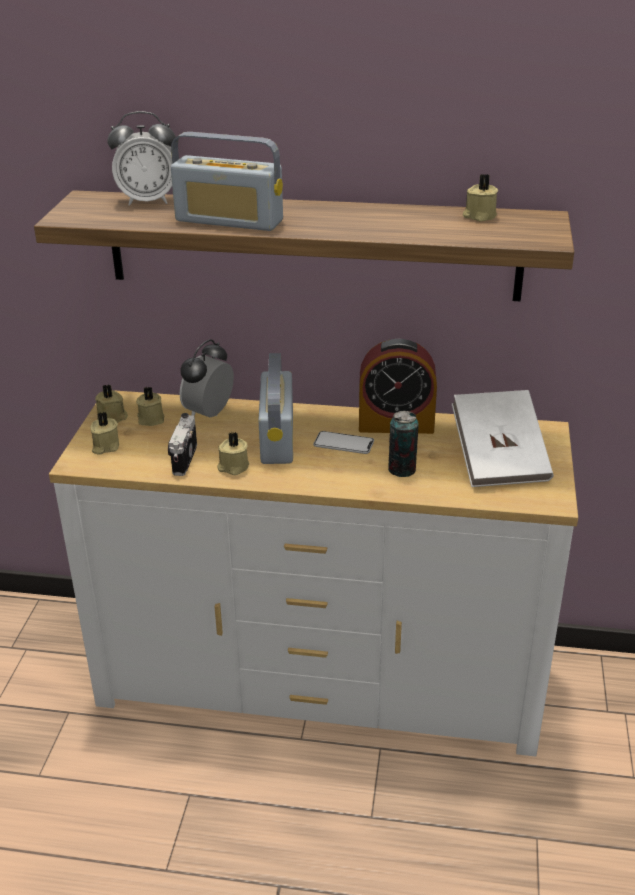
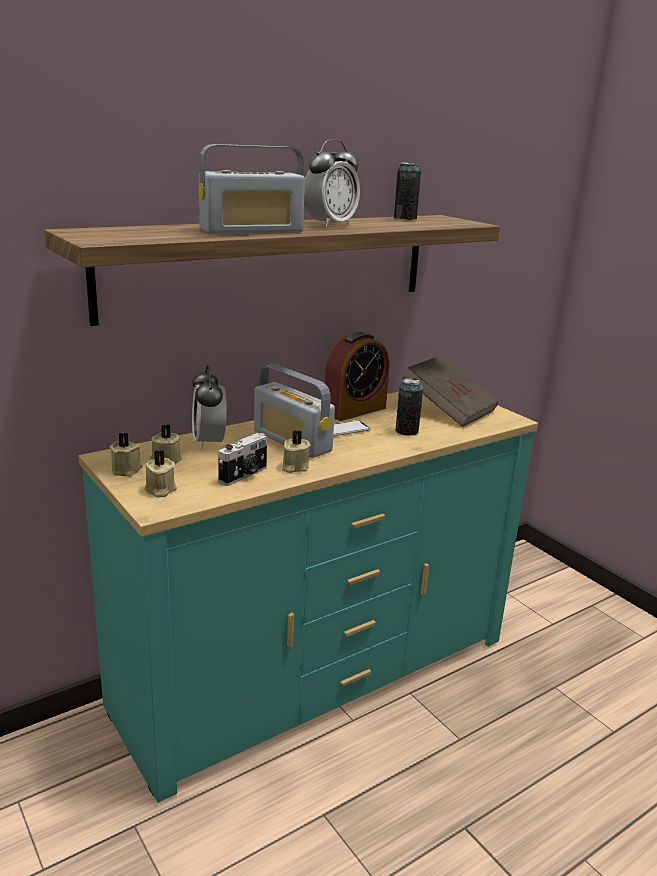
camera: 45 degrees left, 10 degrees down
white dresser [49,390,578,757] -> turquoise dresser [78,392,538,803]
alarm clock [107,111,176,206] -> alarm clock moved to [304,139,360,228]
camera [168,413,197,476] -> camera turned 105 degrees counterclockwise [218,433,267,486]
white book [452,390,554,487] -> brown book [403,356,499,427]
beige candle [463,174,498,221] -> can [394,162,421,220]

